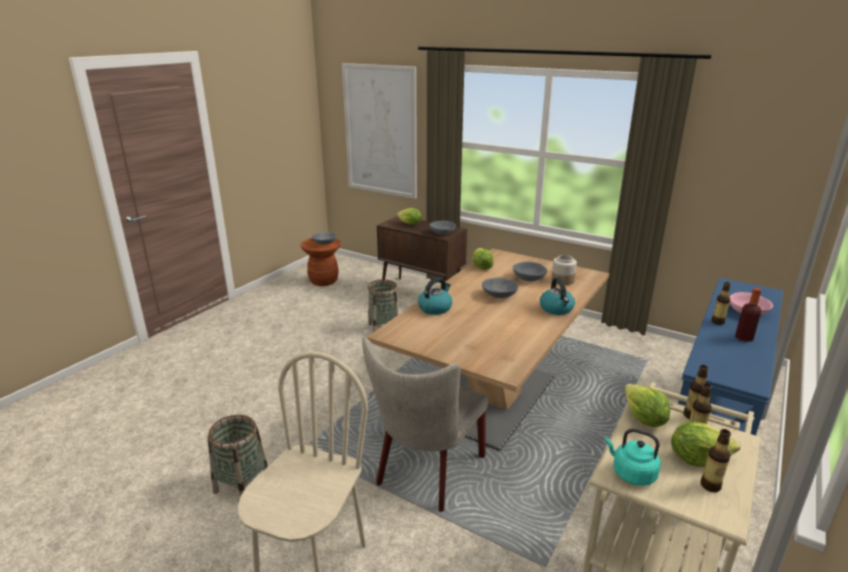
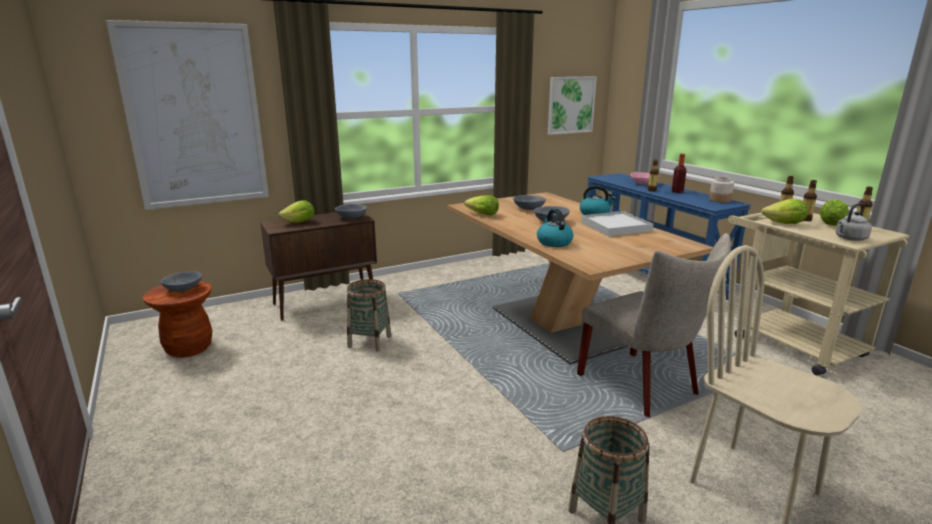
camera: 60 degrees left, 5 degrees down
jar [552,255,577,285] -> jar moved to [709,177,734,203]
turquoise kettle [605,428,661,486] -> grey kettle [835,203,872,241]
none -> picture [548,76,597,135]
none -> white tray [581,211,653,236]

